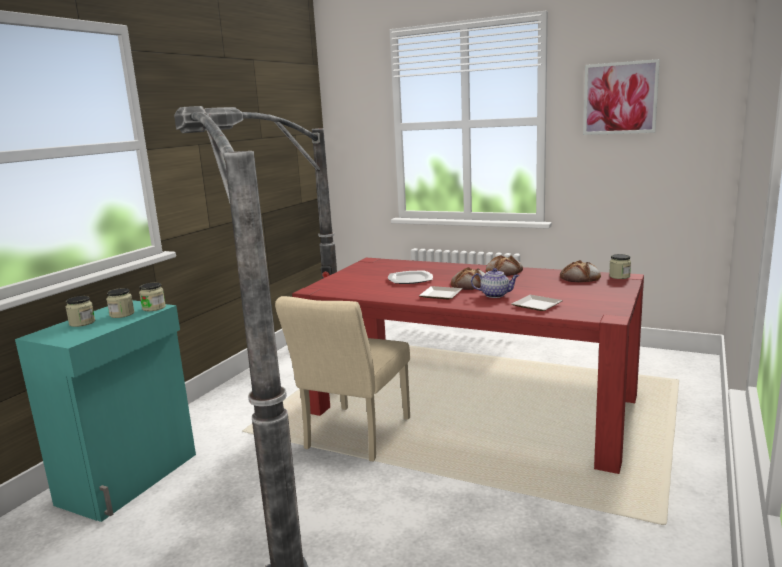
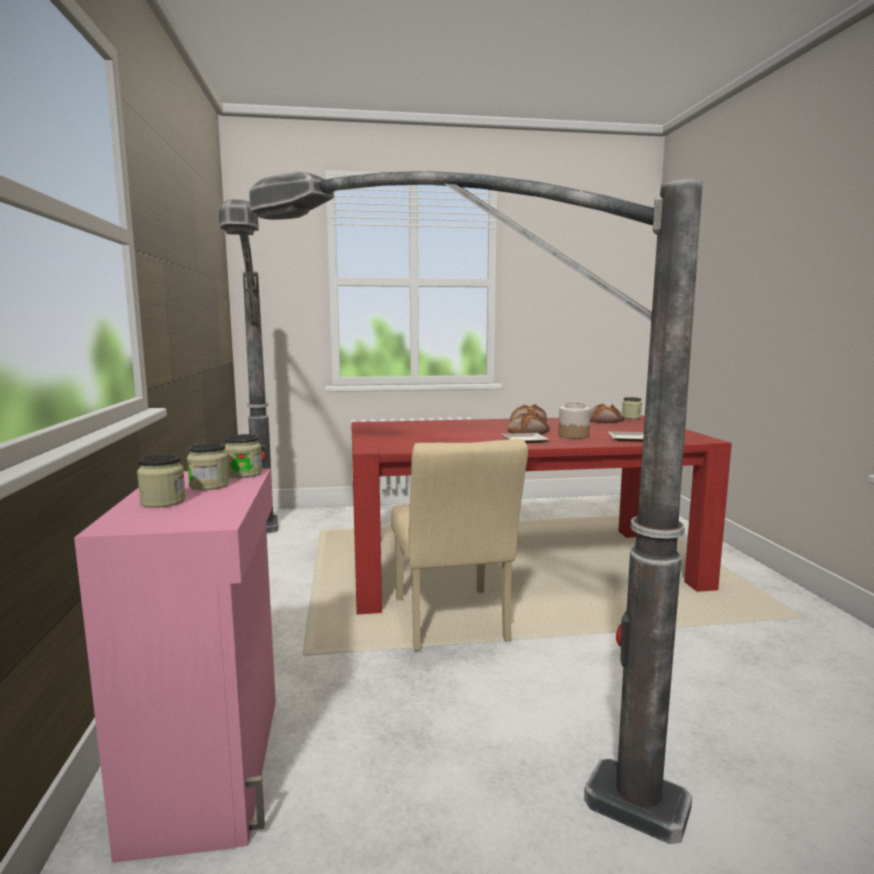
camera: 35 degrees left, 5 degrees down
turquoise cabinet [15,300,196,522] -> pink cabinet [74,469,276,863]
plate [388,271,433,284] -> none
teapot [471,268,519,298] -> jar [559,402,590,439]
picture [583,59,660,135] -> none

